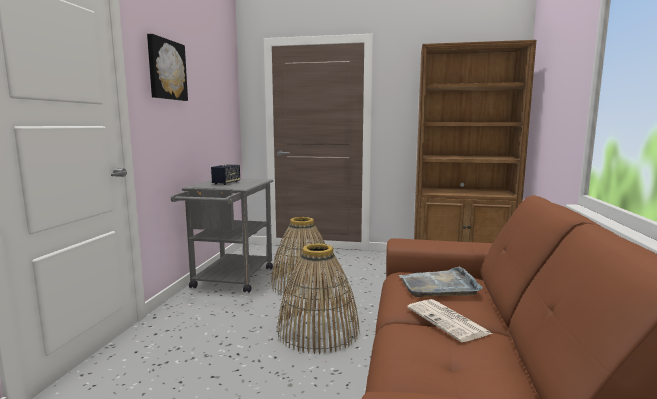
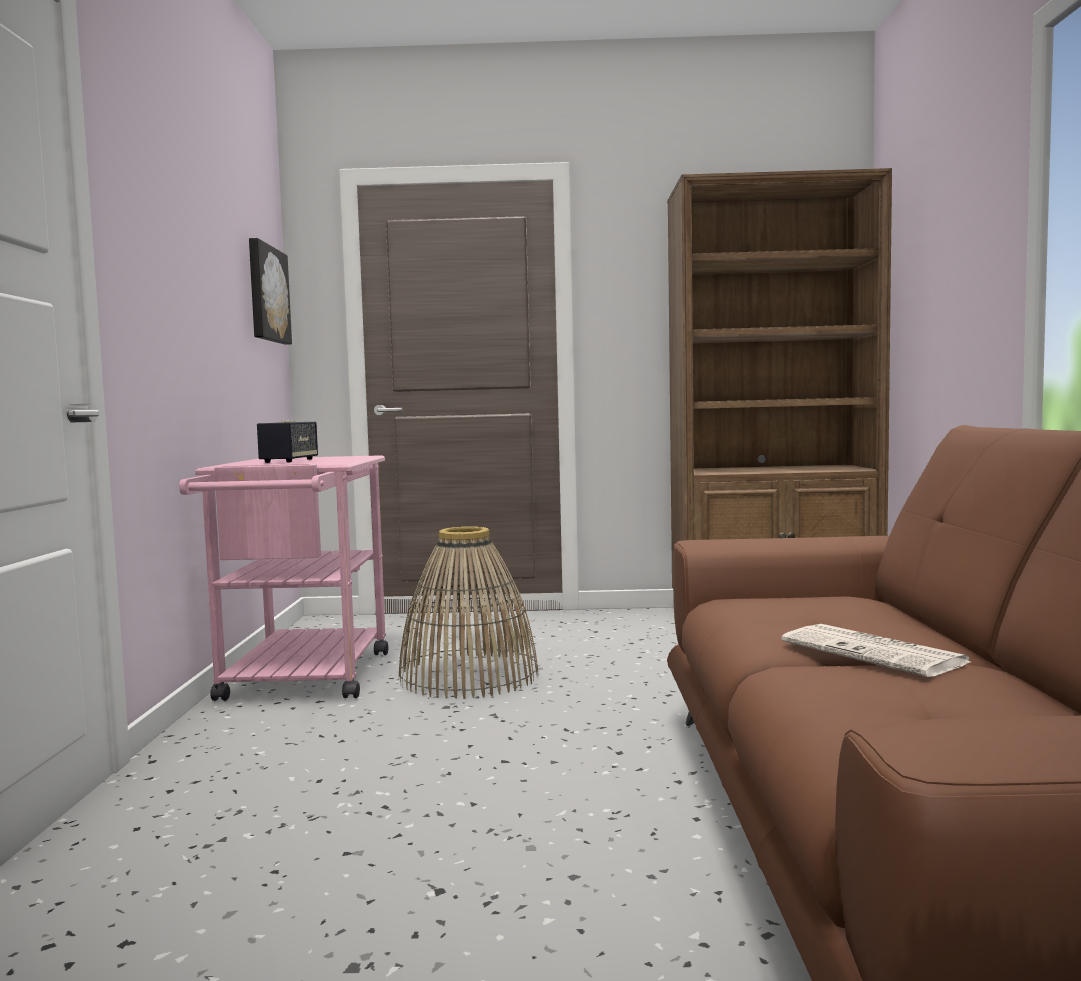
camera: 10 degrees left, 5 degrees down
picture [147,34,188,101] -> picture moved to [249,238,292,345]
grey cart [171,179,273,293] -> pink cart [179,455,388,701]
basket [277,244,359,354] -> none
grey tray [399,267,483,297] -> none

